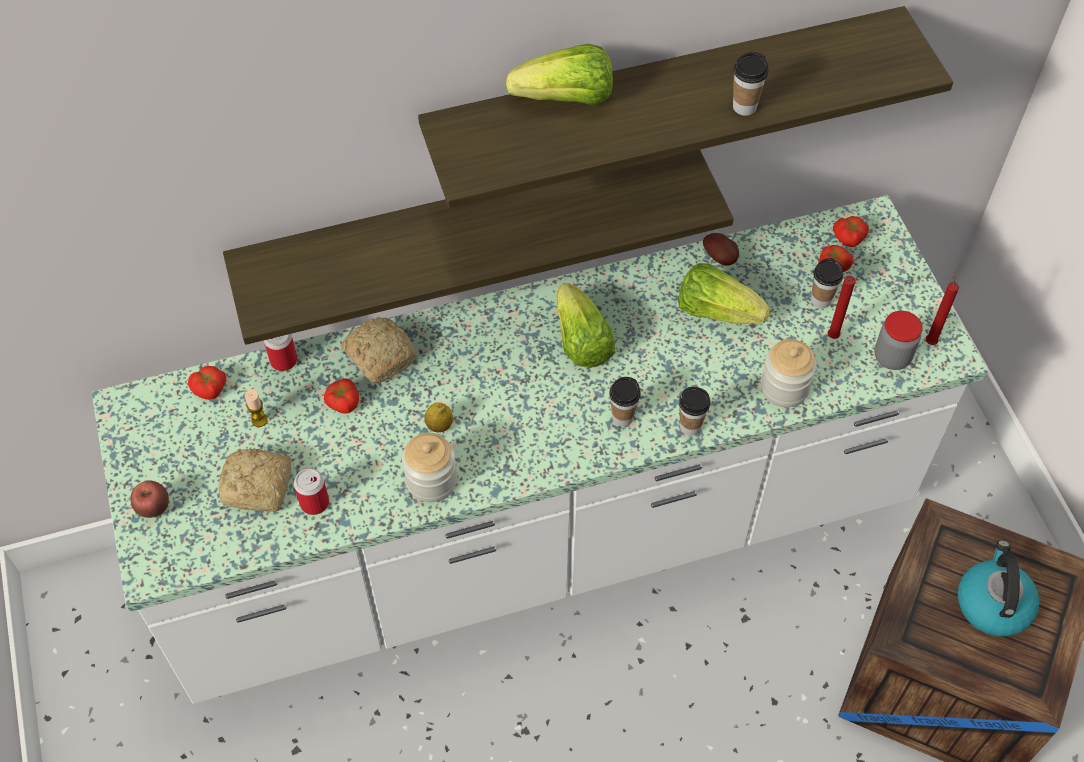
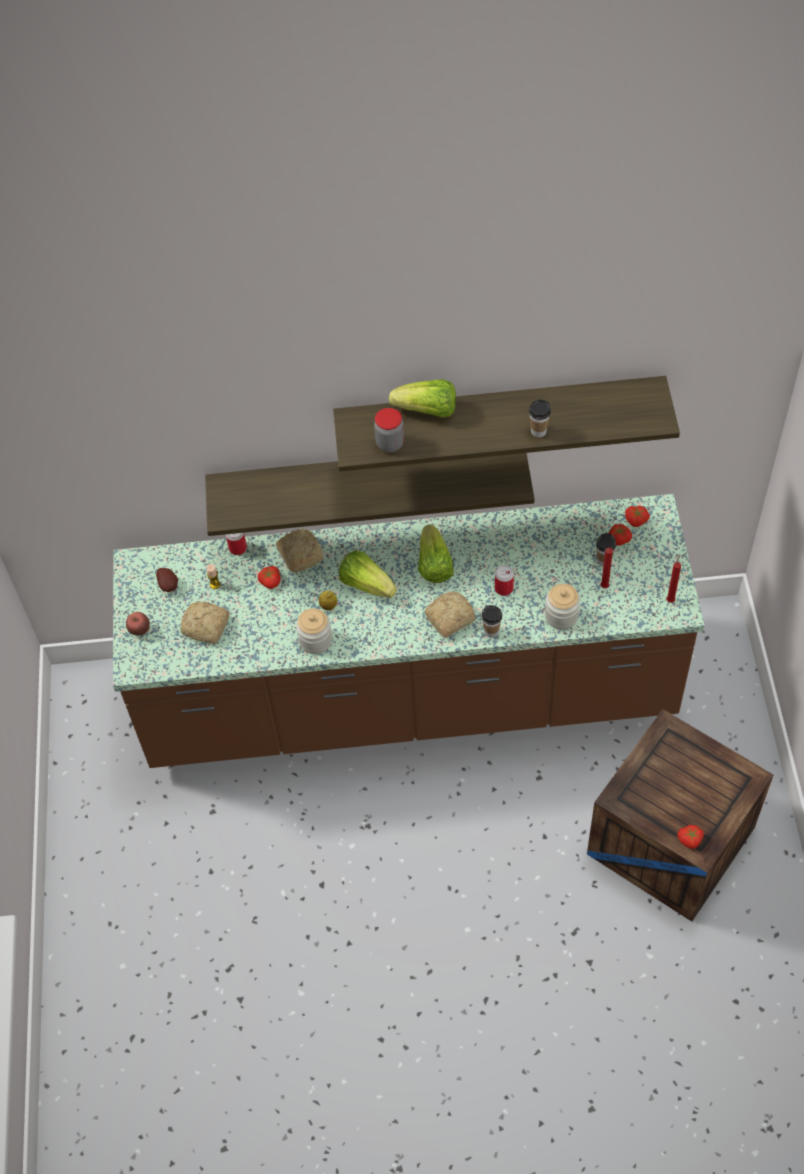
camera: 15 degrees right, 0 degrees up
white counter [91,195,988,704] -> brown counter [113,494,704,768]
tomato [188,366,226,400] -> tomato moved to [677,825,704,849]
can [294,468,329,515] -> can moved to [495,565,514,596]
cup [609,377,641,427] -> bread [425,592,475,638]
lettuce [678,263,770,324] -> lettuce moved to [339,550,397,598]
potato [703,233,739,266] -> potato moved to [156,568,178,592]
jar [874,311,923,370] -> jar moved to [374,408,404,452]
kettle [958,540,1039,636] -> none

